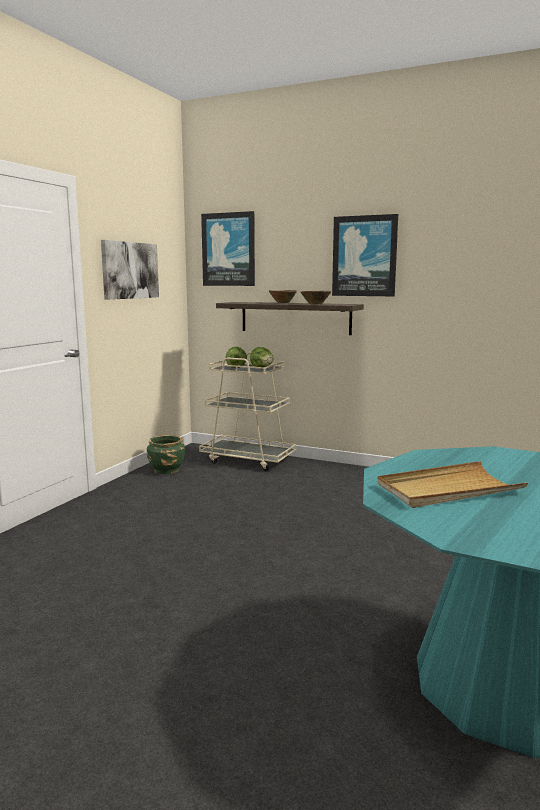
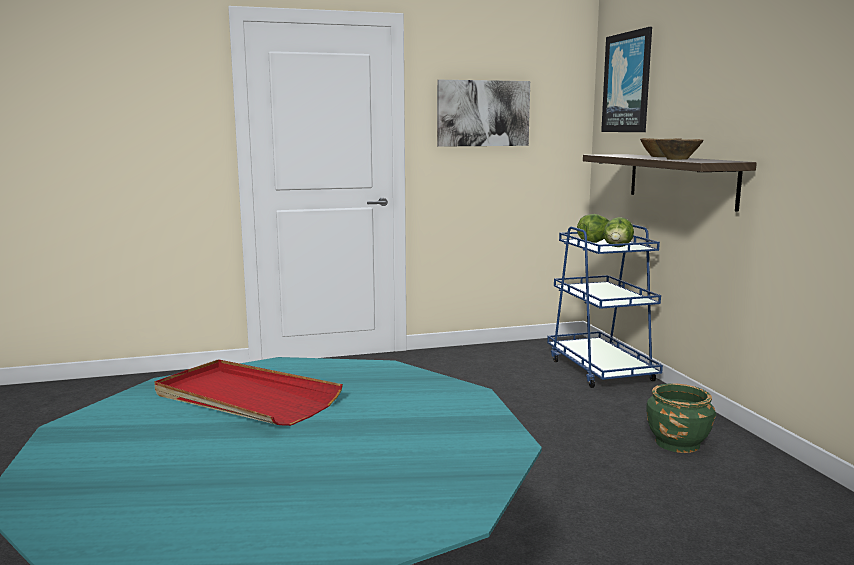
camera: 50 degrees right, 0 degrees up
green planter [147,435,185,474] -> green planter moved to [646,383,716,453]
beige cart [199,352,296,472] -> blue cart [547,224,663,388]
picture [332,214,398,296] -> none
beige tray [377,461,528,508] -> red tray [154,359,343,426]

